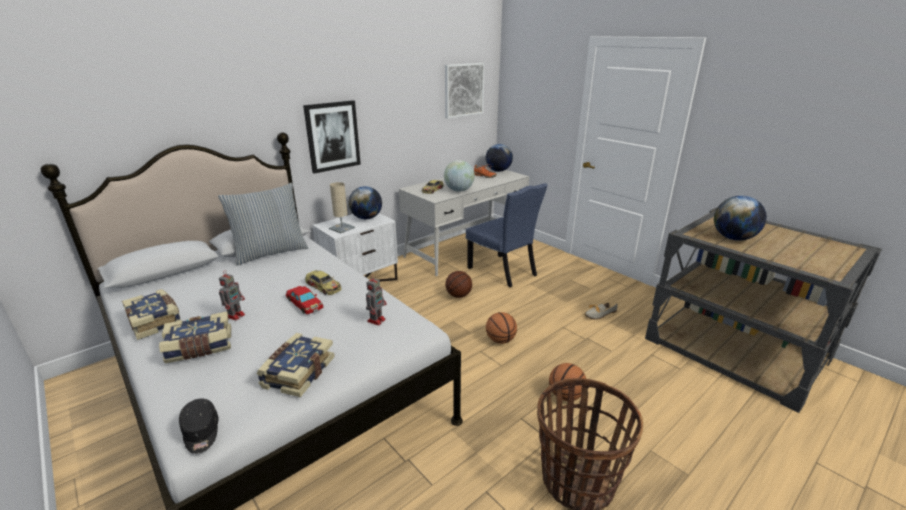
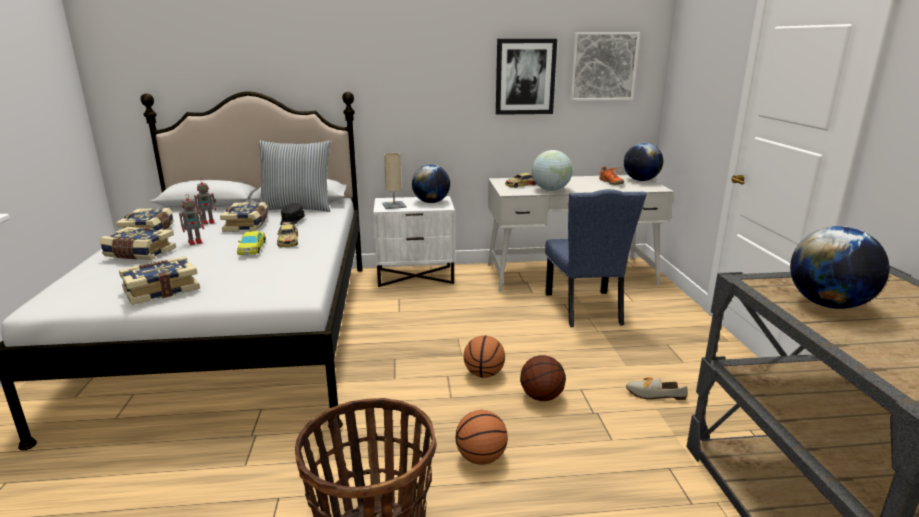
camera: 35 degrees right, 5 degrees down
black cap [179,399,218,454] -> black cap moved to [280,203,305,225]
red toy car [286,286,323,314] -> yellow toy car [237,231,266,255]
picture [303,100,361,174] -> picture moved to [496,39,557,115]
toy robot [366,275,387,326] -> toy robot moved to [194,179,216,225]
basketball [445,271,472,298] -> basketball moved to [520,355,566,401]
none -> book [220,202,269,232]

